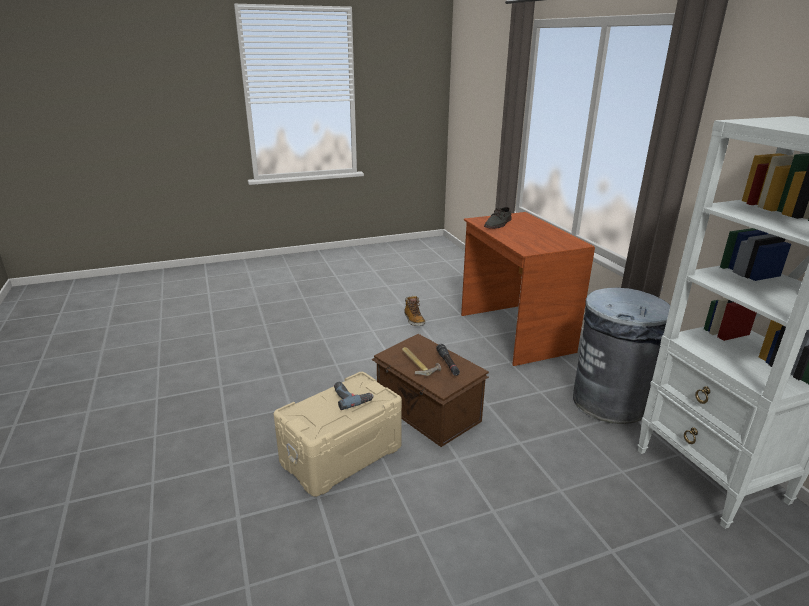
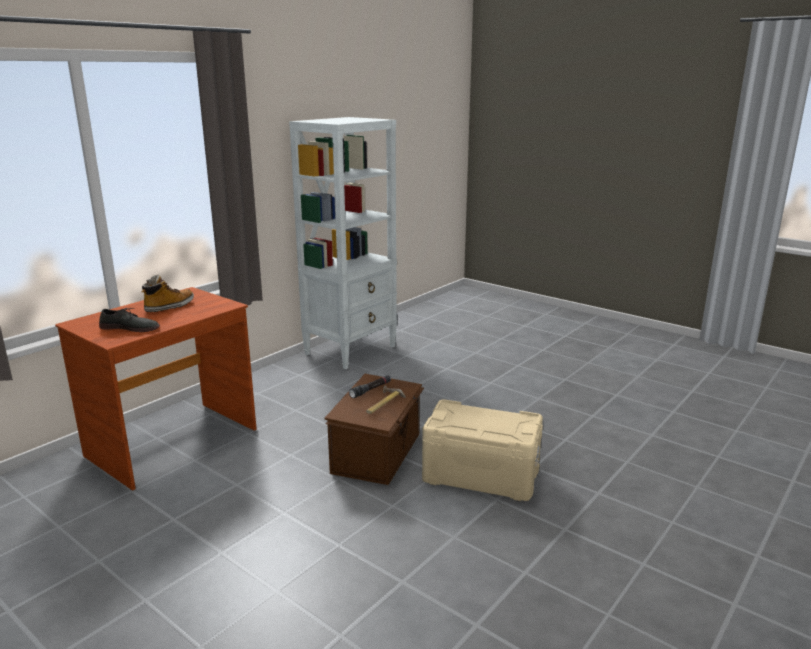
camera: 120 degrees left, 5 degrees down
power drill [334,382,374,410] -> none
boot [404,296,426,326] -> boot moved to [142,275,194,312]
grey trash can [573,287,670,424] -> none

